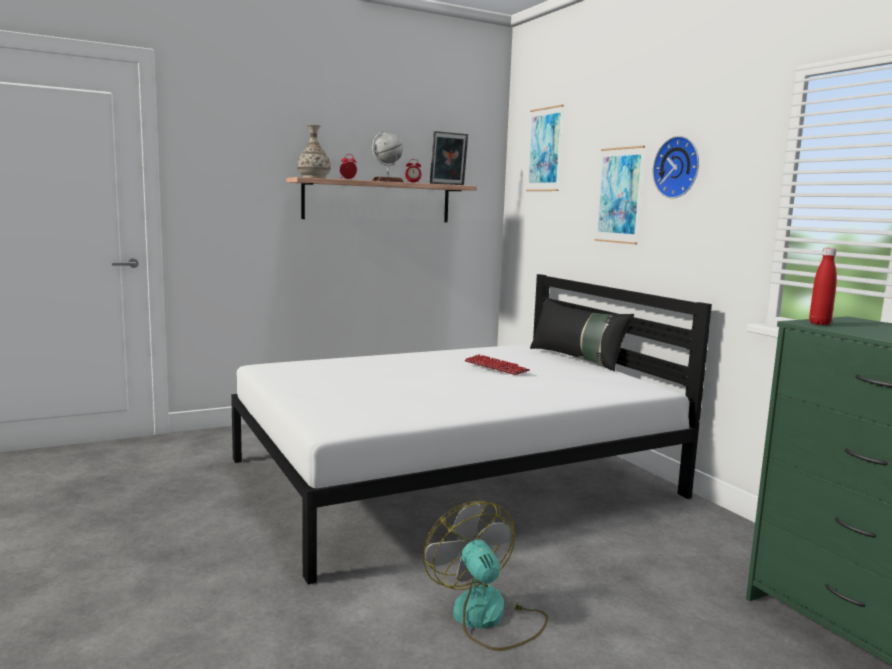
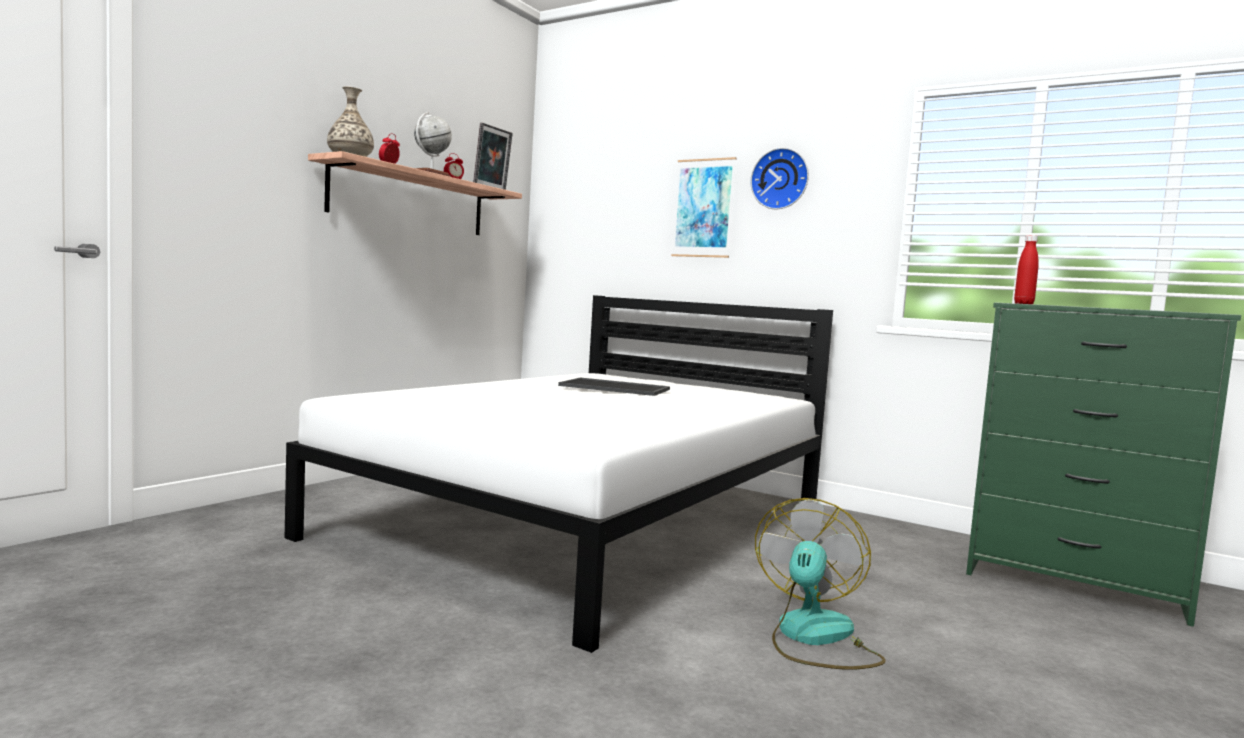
camera: 30 degrees left, 5 degrees down
fan [423,501,548,651] -> fan turned 75 degrees clockwise [755,498,886,670]
keyboard [464,354,530,375] -> tray [558,377,670,396]
picture [526,105,564,191] -> none
black pillow [530,298,634,371] -> none

